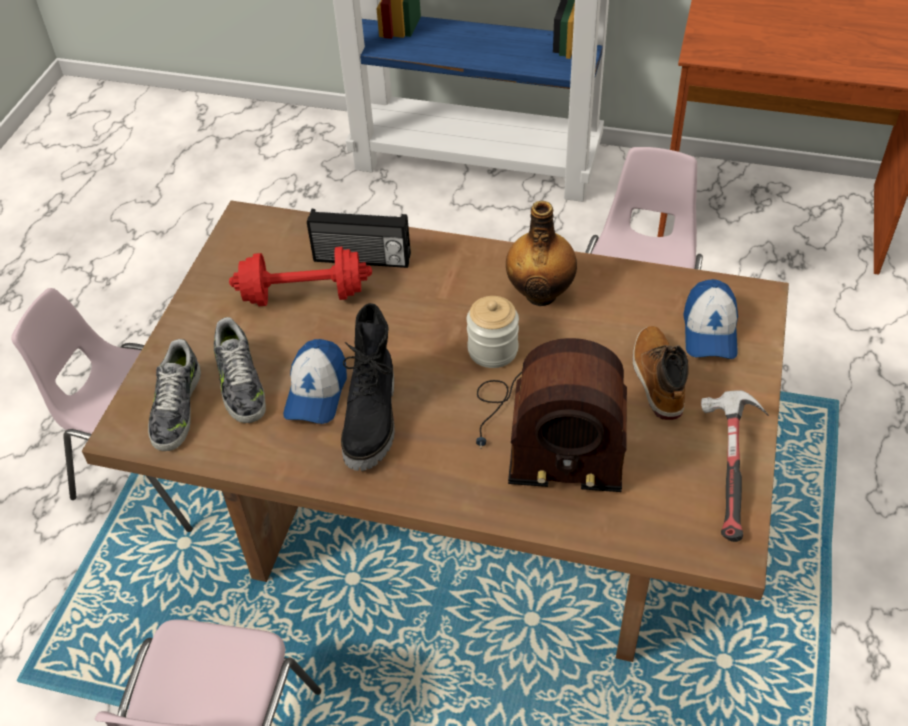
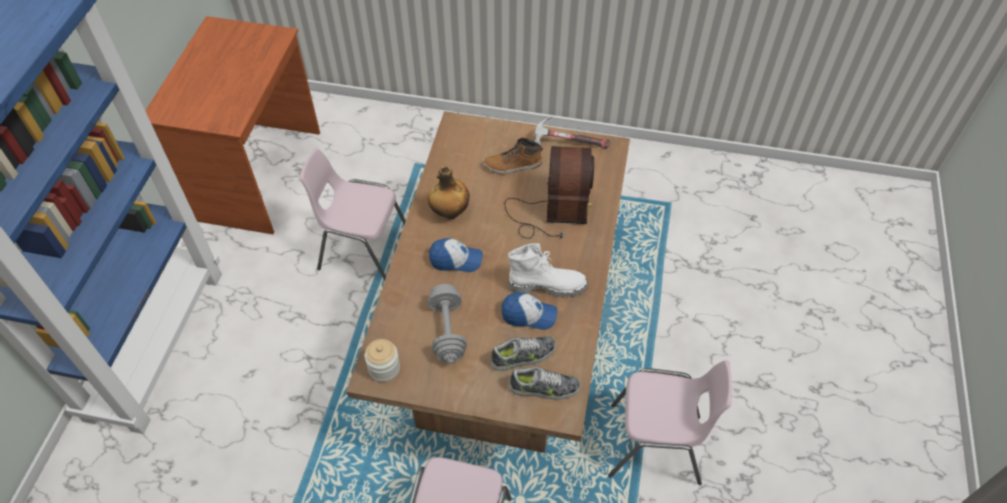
camera: 95 degrees left, 5 degrees up
red dumbbell [229,246,372,306] -> grey dumbbell [428,284,467,364]
radio [307,209,411,268] -> none
black boot [341,303,395,471] -> white boot [508,243,588,298]
jar [467,296,519,368] -> jar moved to [364,339,400,382]
cap [683,279,738,359] -> cap moved to [429,238,482,272]

